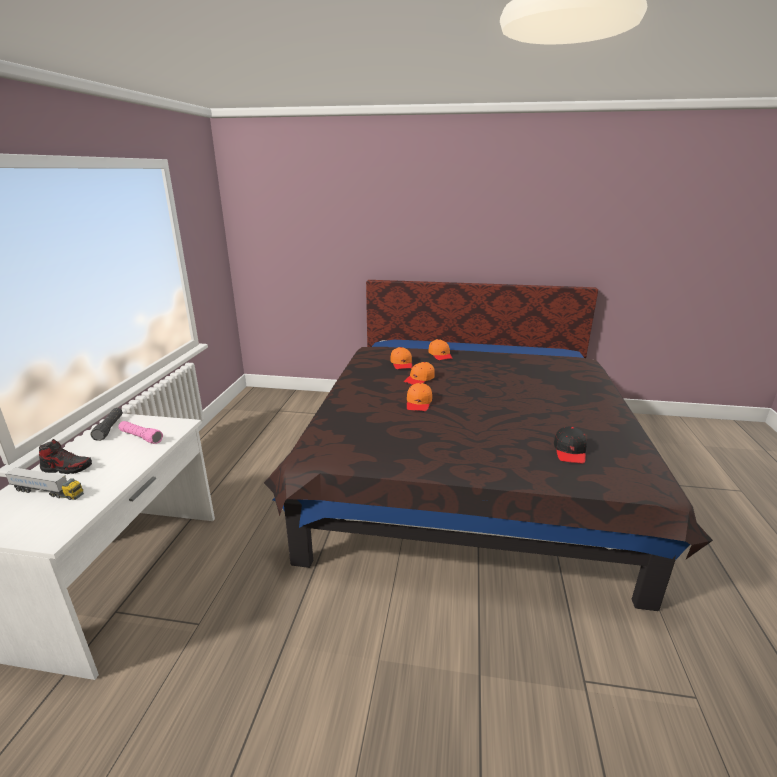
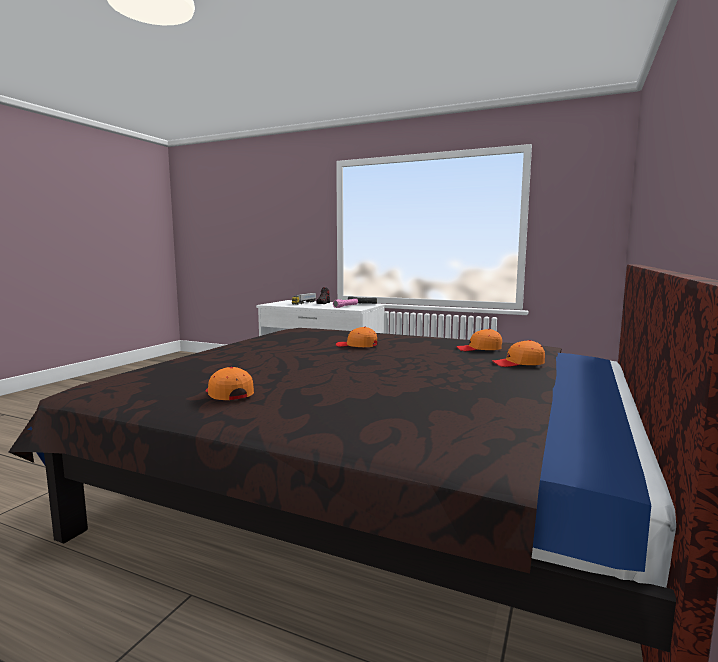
camera: 105 degrees right, 15 degrees down
orange cap [404,362,435,385] -> orange cap moved to [205,367,254,400]
black cap [554,426,587,464] -> none

